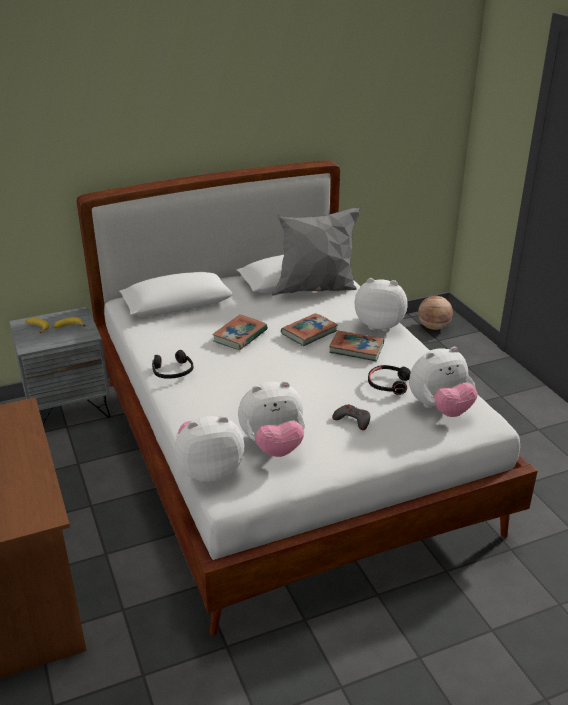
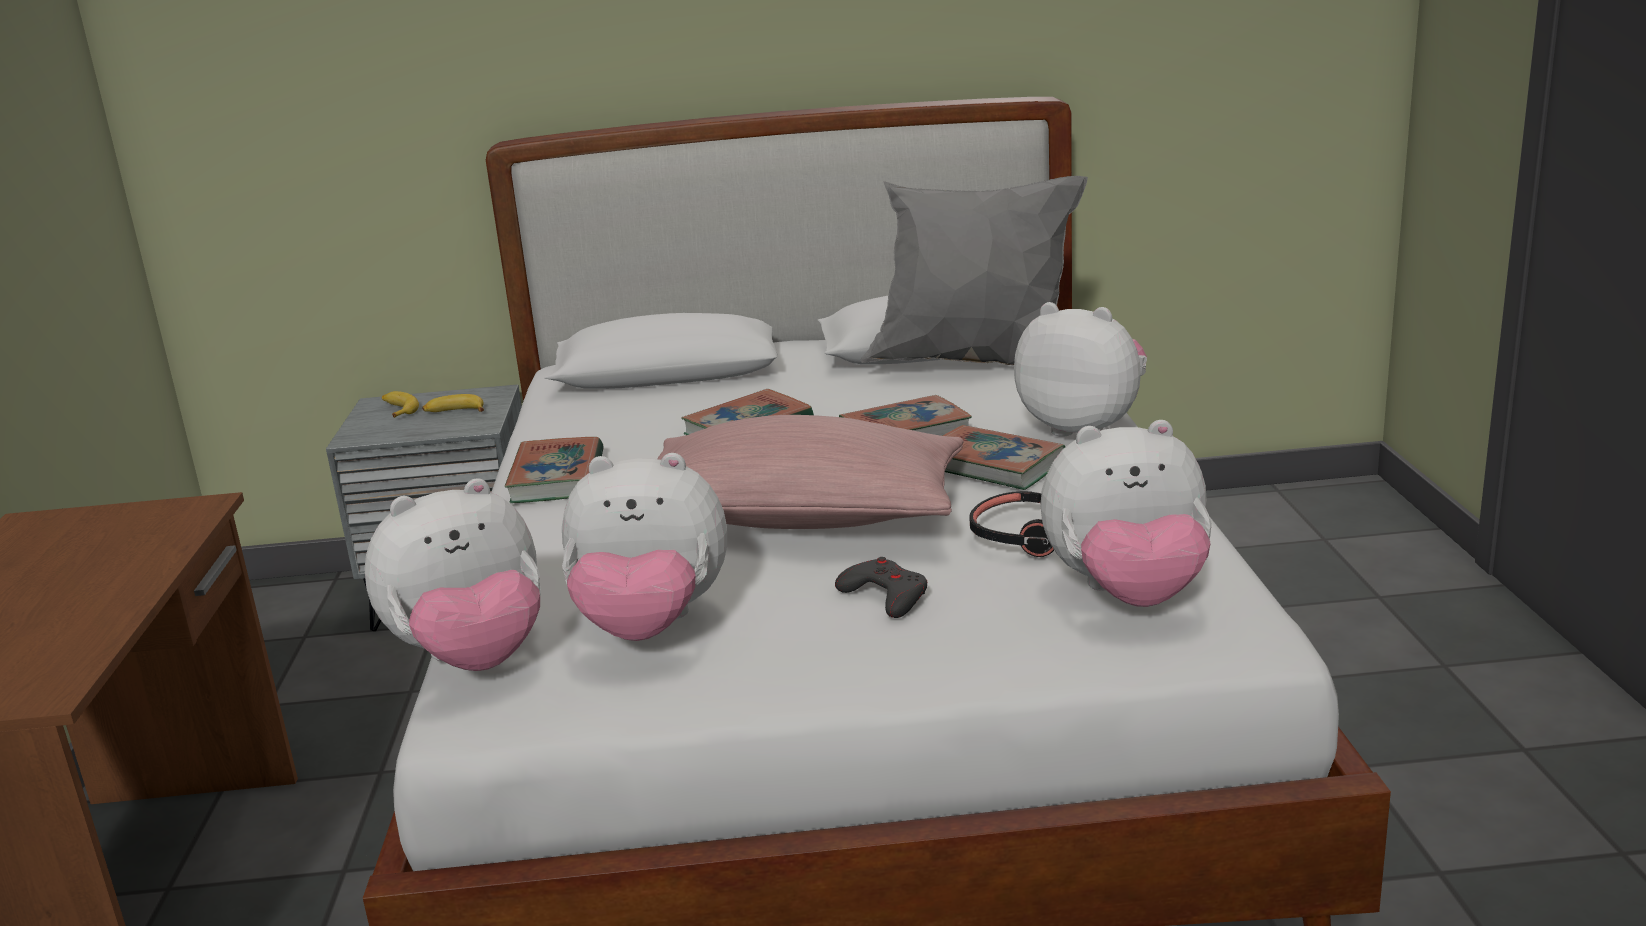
camera: 20 degrees right, 10 degrees down
black headphones [152,350,194,379] -> book [505,437,603,503]
plush toy [175,416,244,482] -> plush toy turned 150 degrees clockwise [364,478,541,671]
basketball [418,296,453,330] -> none
none -> pink pillow [657,415,964,529]

